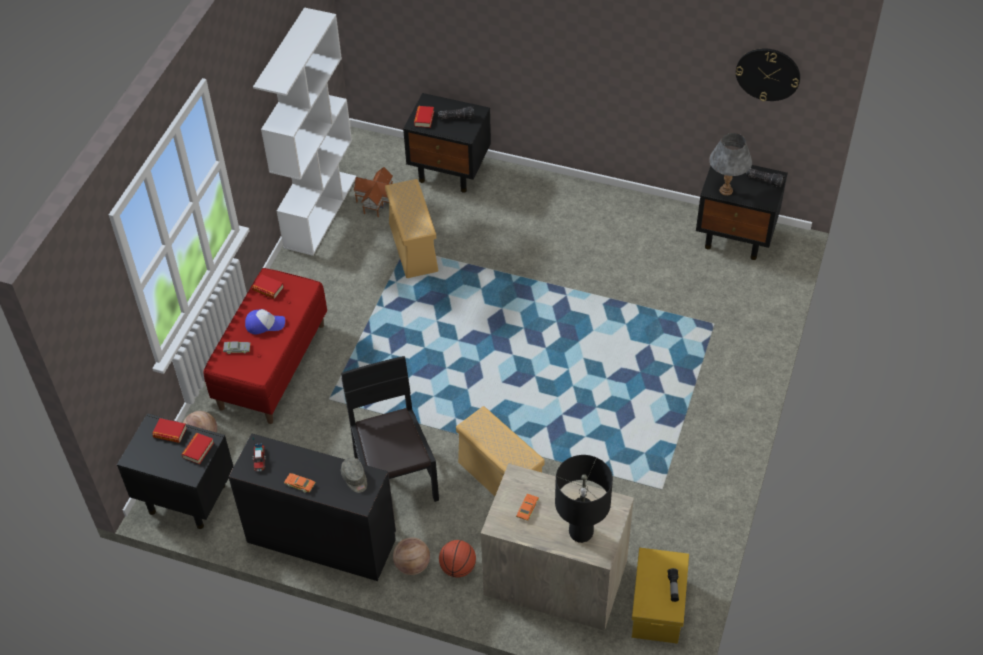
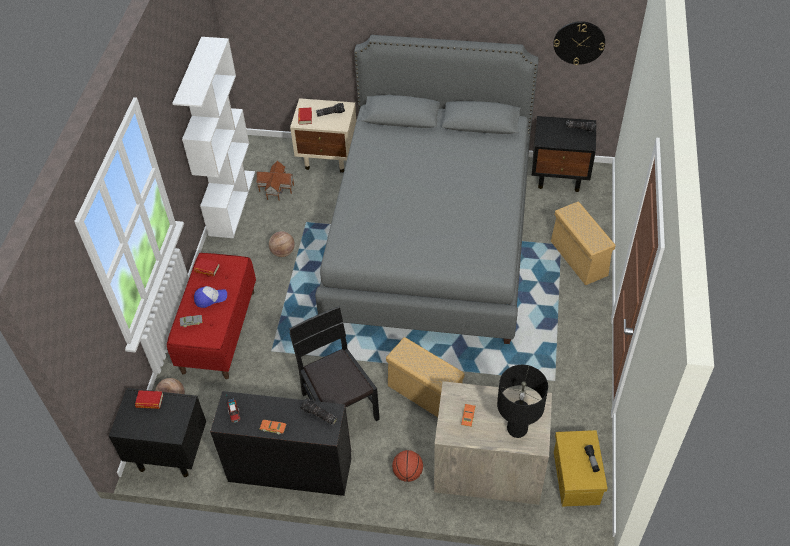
camera: 10 degrees left, 0 degrees up
book [181,433,214,465] -> none
grey cap [341,458,367,493] -> flashlight [301,398,337,425]
beige storage box [385,179,439,278] -> beige storage box moved to [551,202,616,285]
basketball [393,537,430,575] -> basketball moved to [269,231,295,257]
black nightstand [403,93,491,193] -> beige nightstand [290,98,356,173]
grey table lamp [709,133,752,196] -> none
none -> grey bed [315,35,539,344]

